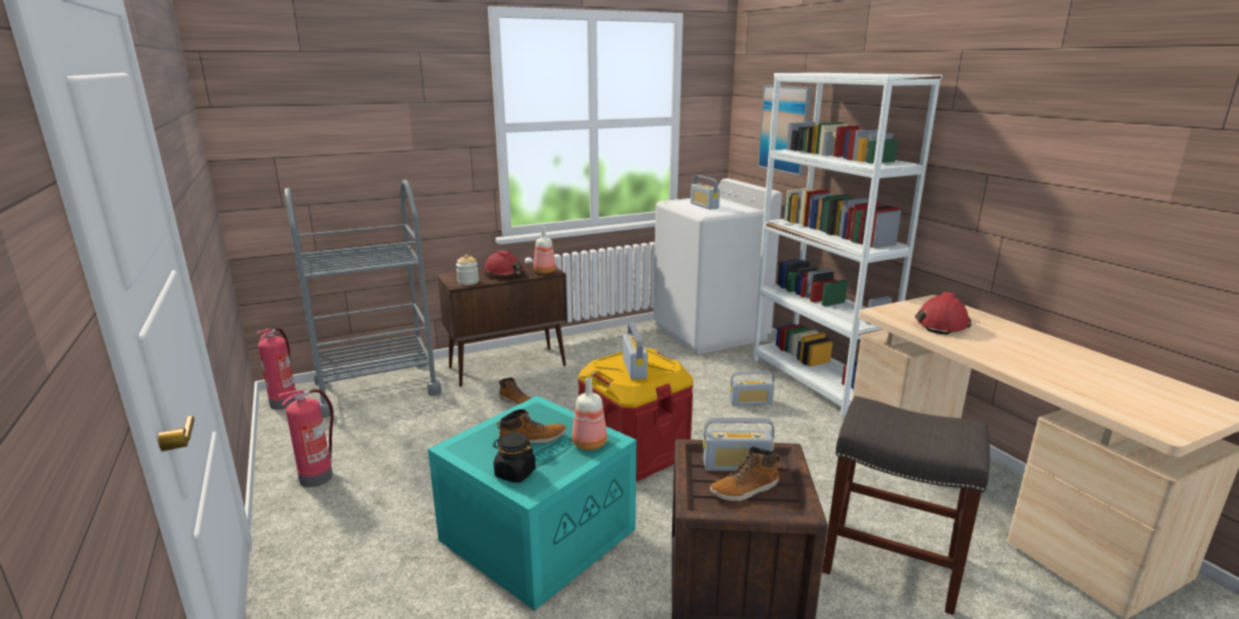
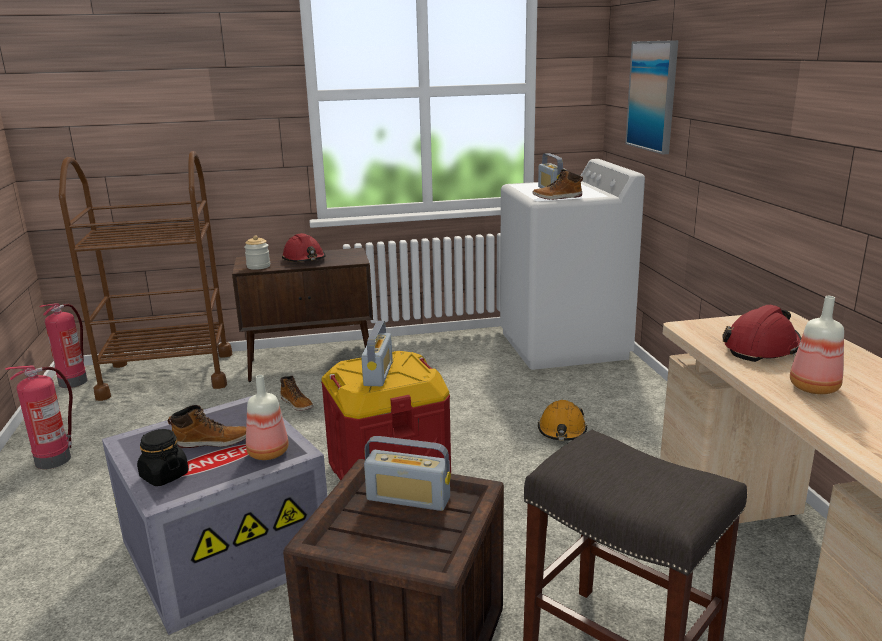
camera: 15 degrees right, 0 degrees up
grey cart [284,180,442,418] -> brown cart [59,151,232,401]
turquoise storage box [428,396,636,611] -> grey storage box [102,396,327,635]
bottle [533,226,556,274] -> bottle moved to [790,296,844,394]
boot [710,447,780,502] -> boot moved to [532,169,583,200]
radio [729,371,775,406] -> orange hard hat [538,400,587,441]
white bookcase [753,73,942,417] -> none

